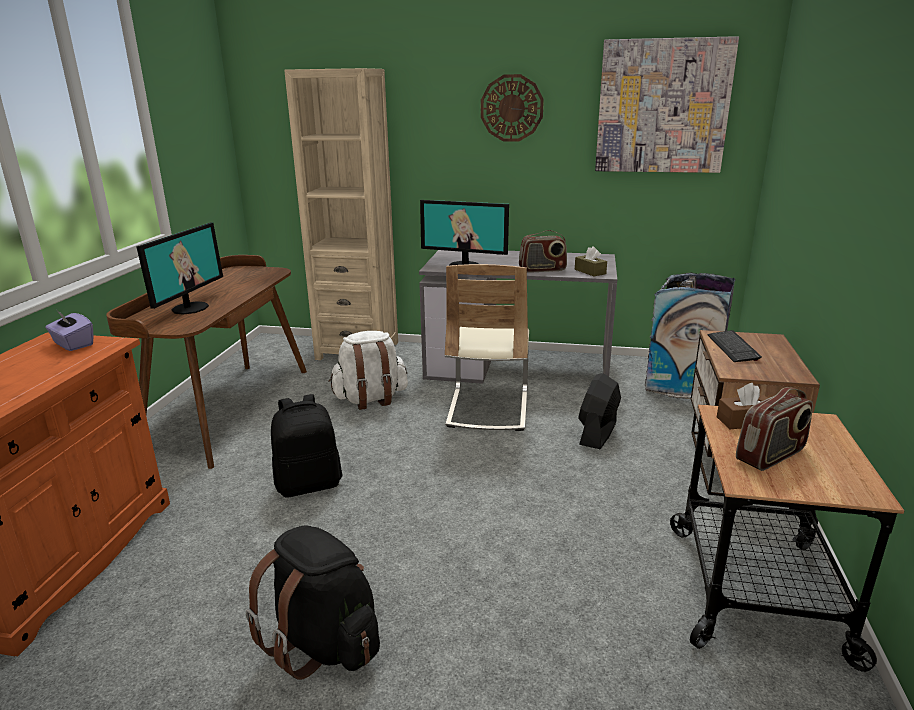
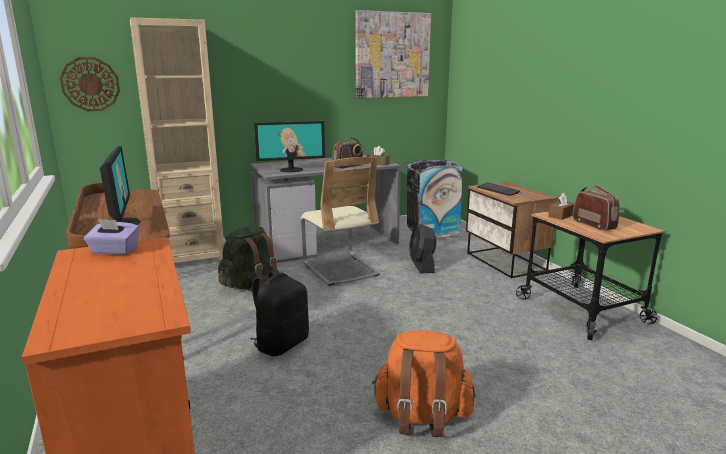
camera: 35 degrees left, 5 degrees down
black backpack [246,525,380,680] -> orange backpack [372,330,475,437]
white backpack [329,331,408,410] -> green backpack [218,226,277,292]
wall clock [481,74,544,141] -> wall clock moved to [60,57,120,111]
radio [736,387,813,471] -> radio turned 45 degrees counterclockwise [572,185,620,231]

